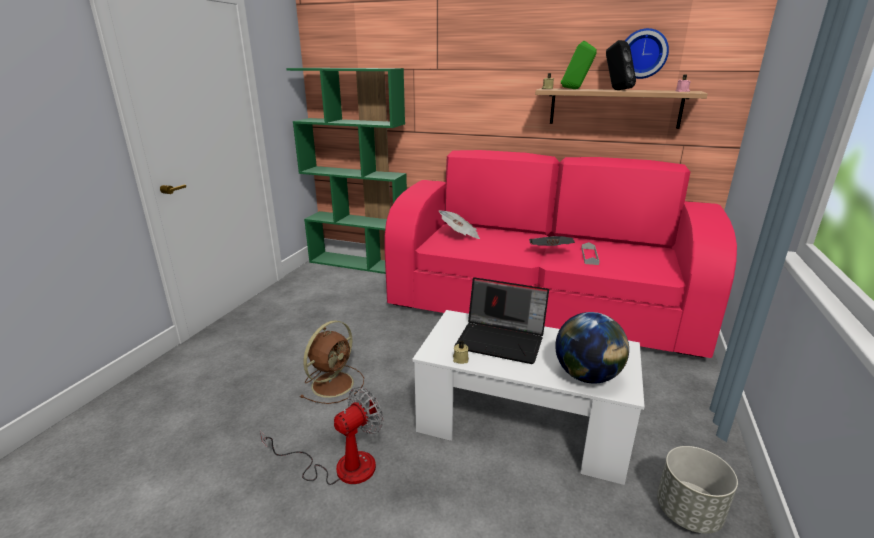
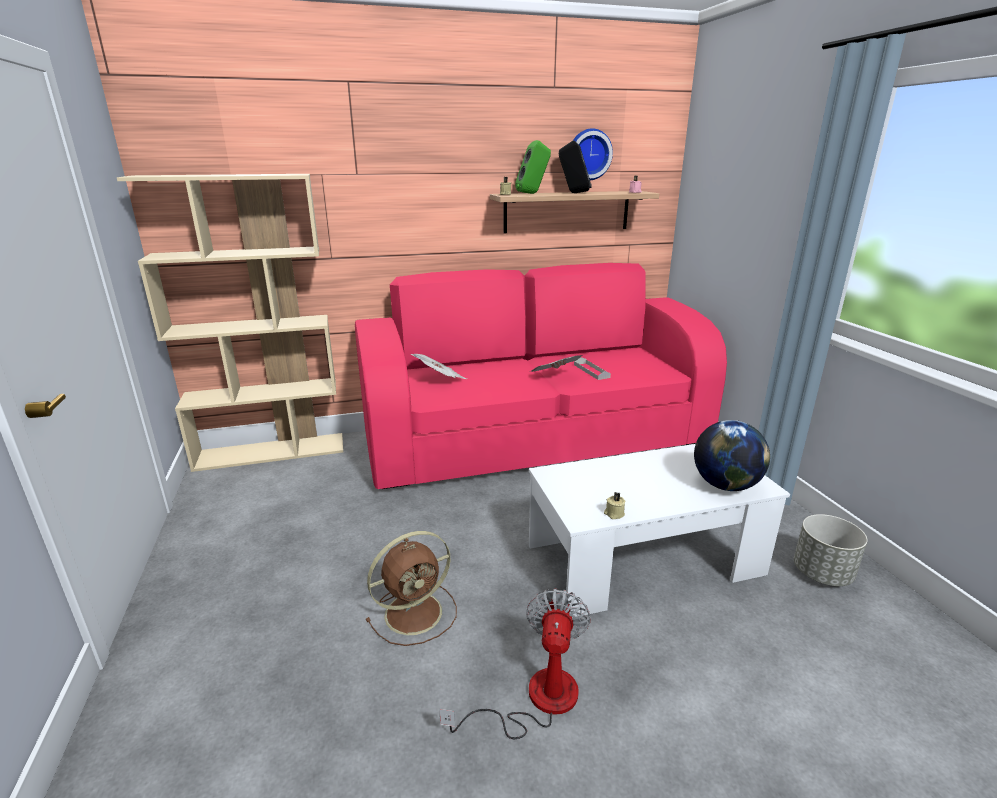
camera: 35 degrees left, 0 degrees up
green bookcase [286,68,407,274] -> beige bookcase [116,174,343,472]
brown fan [300,320,364,404] -> brown fan turned 60 degrees clockwise [366,531,457,646]
laptop [455,277,549,364] -> none

